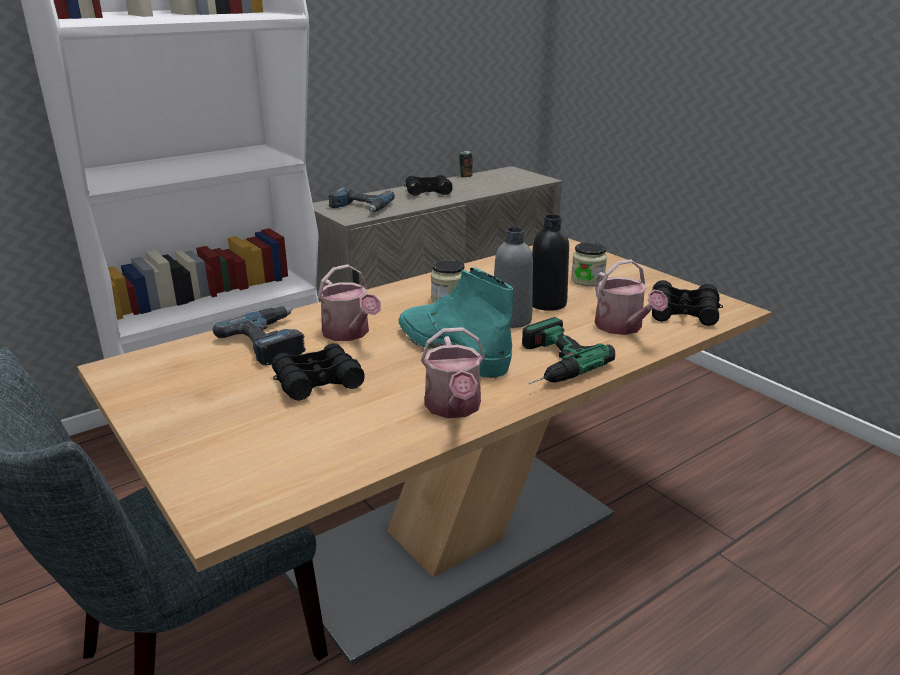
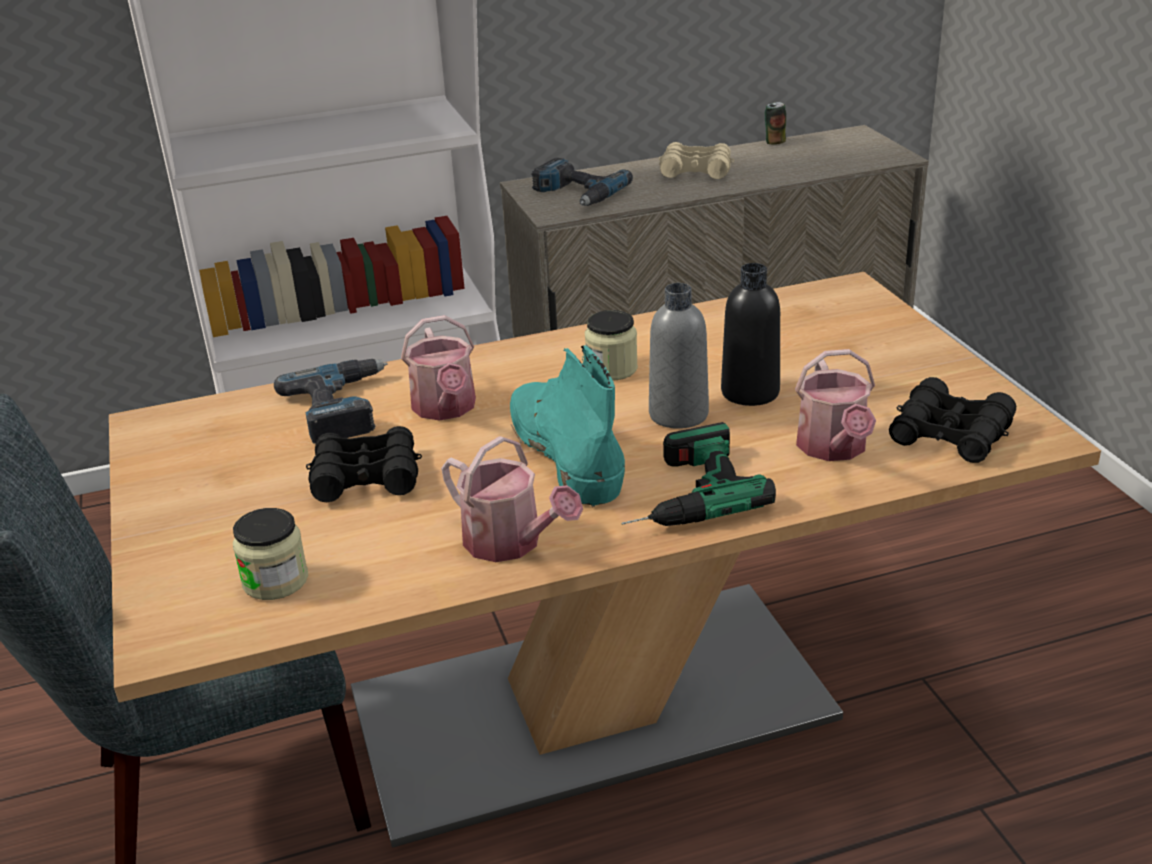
camera: 20 degrees right, 5 degrees up
black binoculars [404,175,453,196] -> beige binoculars [659,142,734,179]
watering can [421,327,485,418] -> watering can turned 60 degrees counterclockwise [441,436,583,562]
jar [571,242,607,286] -> jar moved to [233,508,308,600]

